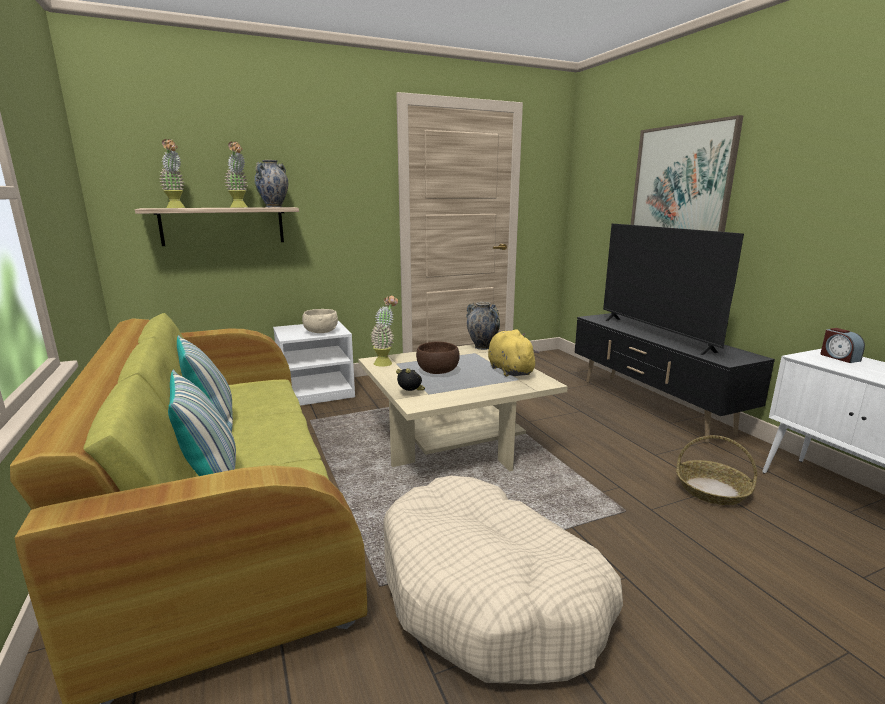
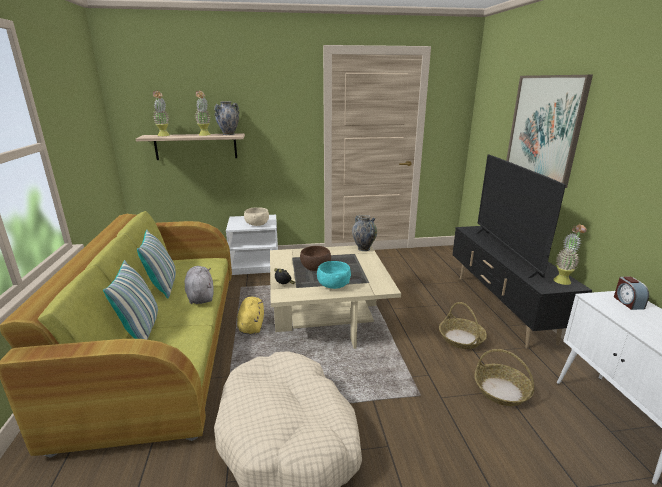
camera: 15 degrees right, 5 degrees up
potted plant [371,295,398,367] -> potted plant moved to [553,224,587,285]
yellow plush toy [488,329,539,377] -> yellow plush toy moved to [237,297,264,334]
none -> grey plush toy [185,266,214,304]
none -> turquoise bowl [317,261,351,289]
none -> basket [439,302,487,349]

